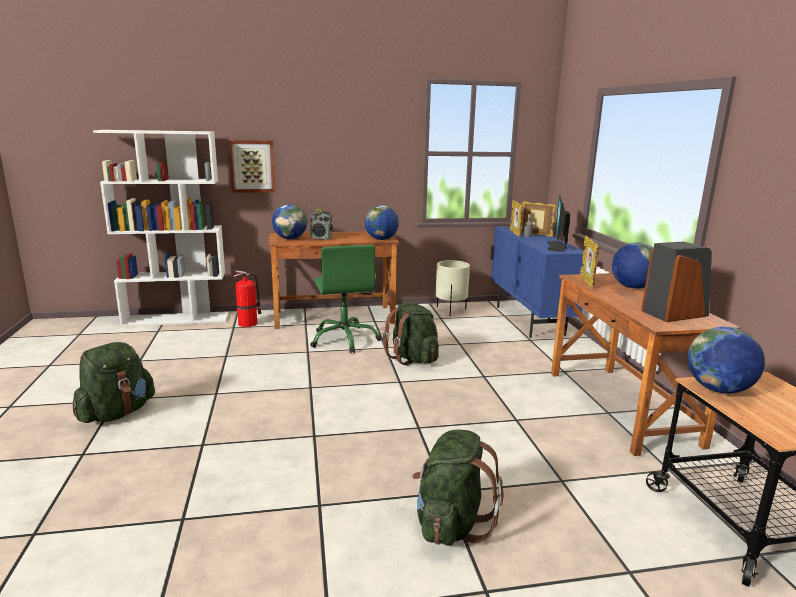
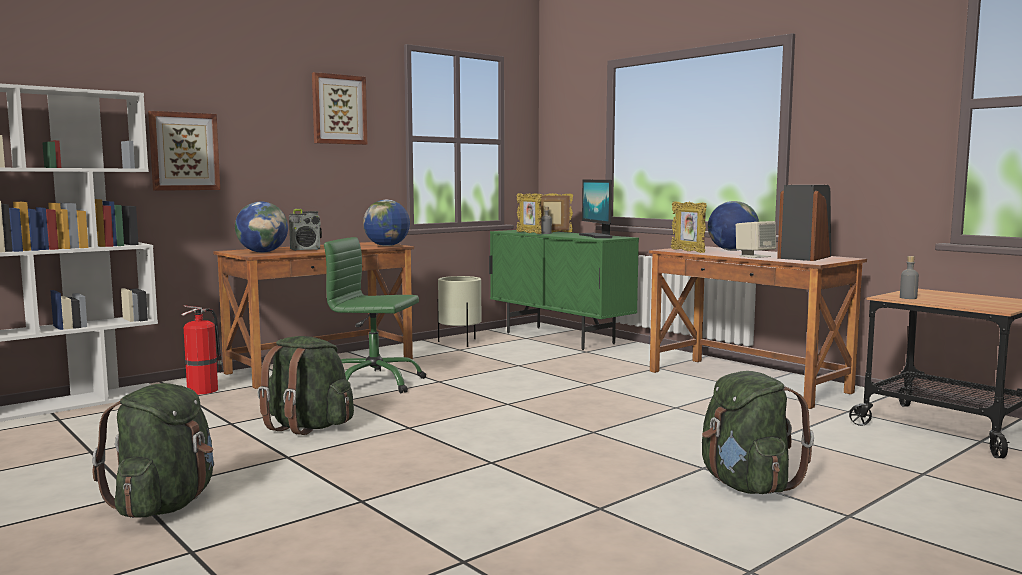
camera: 30 degrees left, 10 degrees down
green office chair [310,245,382,353] -> green office chair turned 150 degrees clockwise [324,237,426,393]
green backpack [383,303,439,365] -> green backpack moved to [257,336,354,435]
blue cabinet [490,226,584,338] -> green cabinet [489,230,639,350]
globe [688,326,765,394] -> grey bottle [900,256,919,299]
none -> picture [312,72,367,145]
none -> beige speaker [736,221,776,258]

